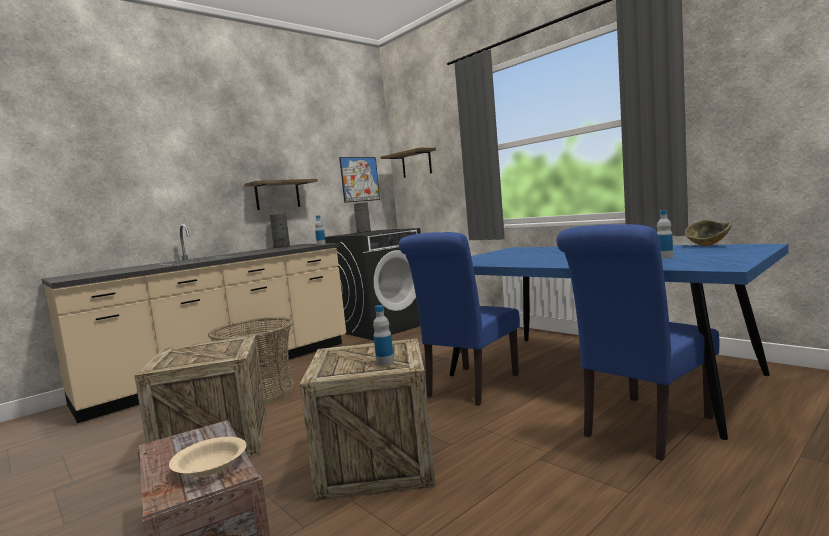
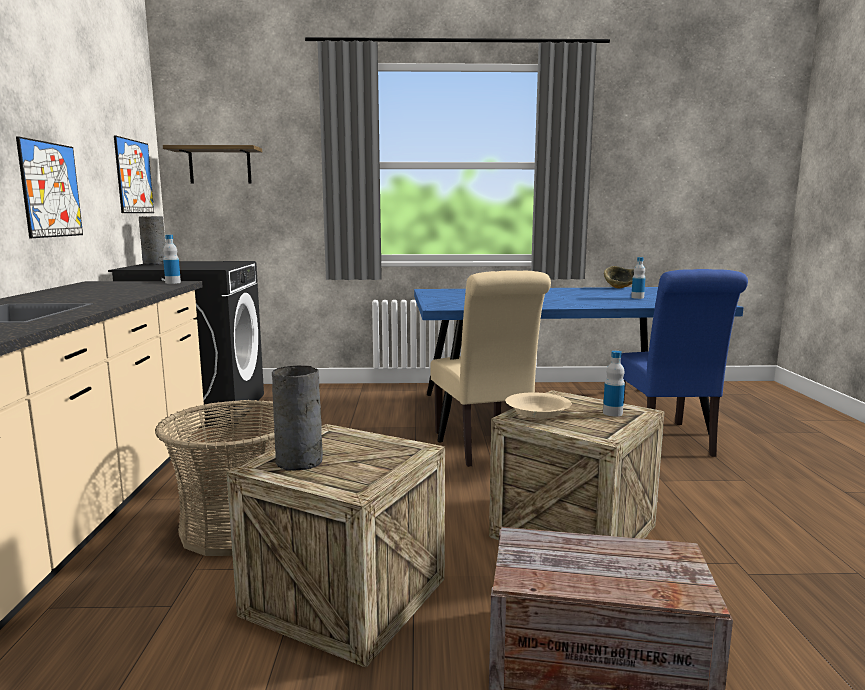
camera: 50 degrees left, 5 degrees up
beige bowl [169,437,246,477] -> beige bowl moved to [505,392,572,419]
shelf [244,179,318,210] -> picture [16,136,83,238]
grey vase [270,213,290,248] -> grey vase moved to [272,366,323,471]
blue chair [399,232,520,406] -> beige chair [430,270,551,467]

